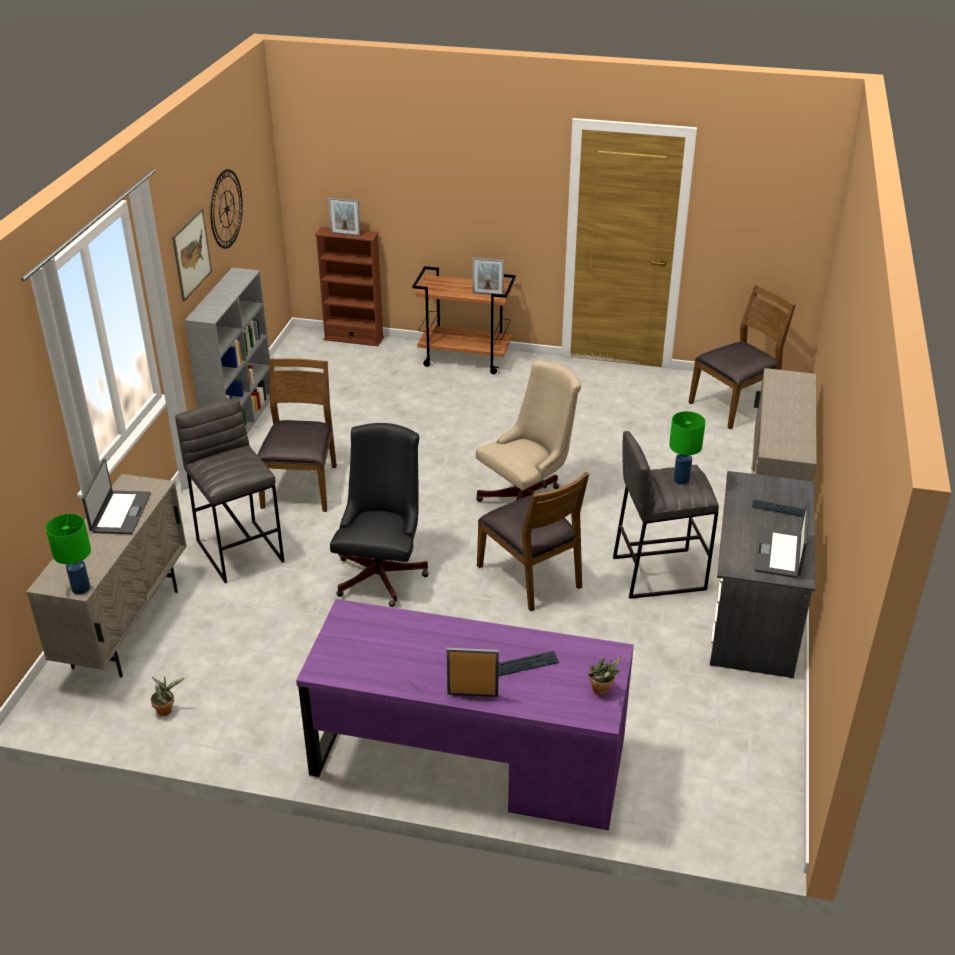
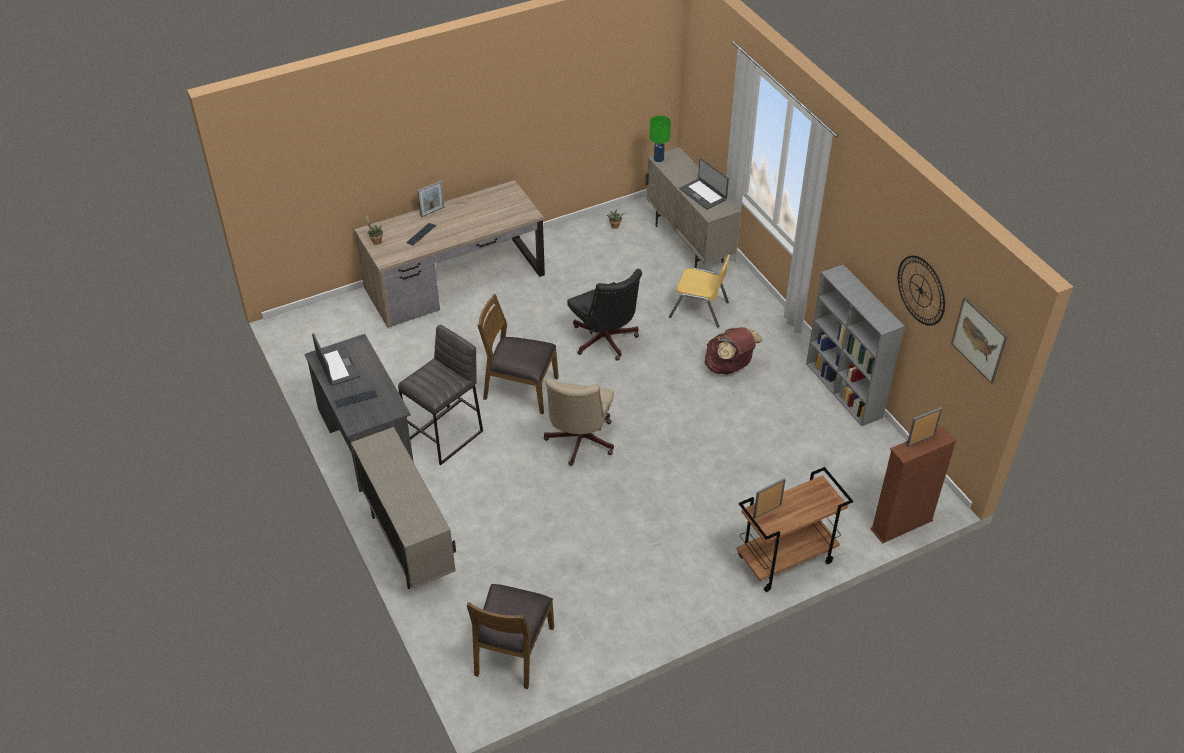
camera: 140 degrees right, 10 degrees up
picture [172,208,212,301] -> picture moved to [951,297,1008,384]
grey stool [175,398,284,583] -> yellow chair [669,254,730,327]
brown chair [257,358,337,512] -> brown backpack [705,327,762,375]
purple desk [296,599,634,830] -> brown desk [354,180,545,328]
green table lamp [669,411,705,485] -> none

